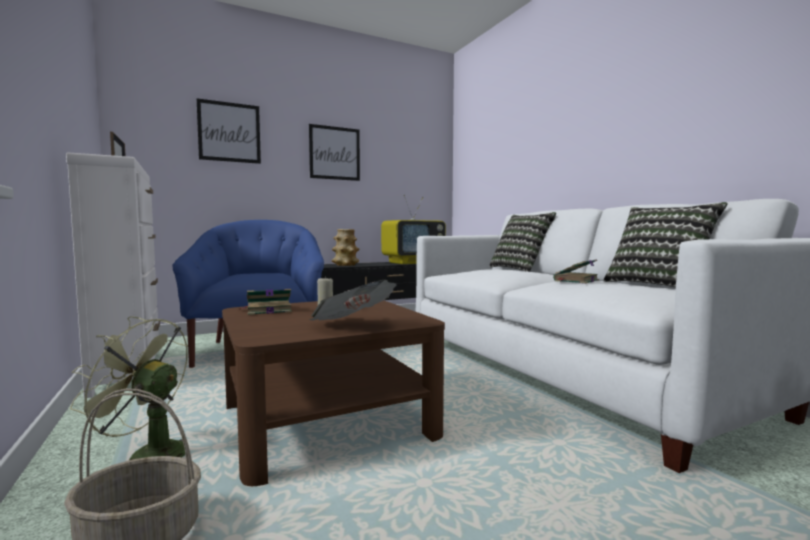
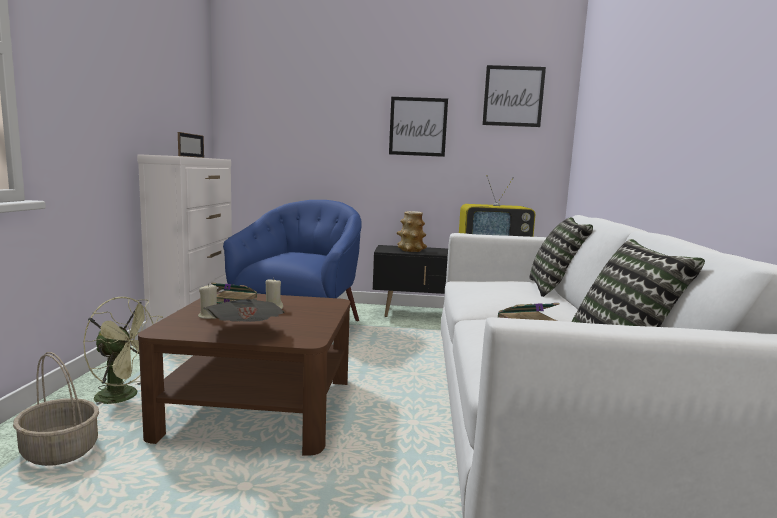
camera: 30 degrees right, 5 degrees up
green fan [70,316,188,460] -> green fan turned 150 degrees clockwise [83,297,163,405]
picture [197,98,261,164] -> picture moved to [482,65,546,127]
none -> beige candle [198,284,217,319]

